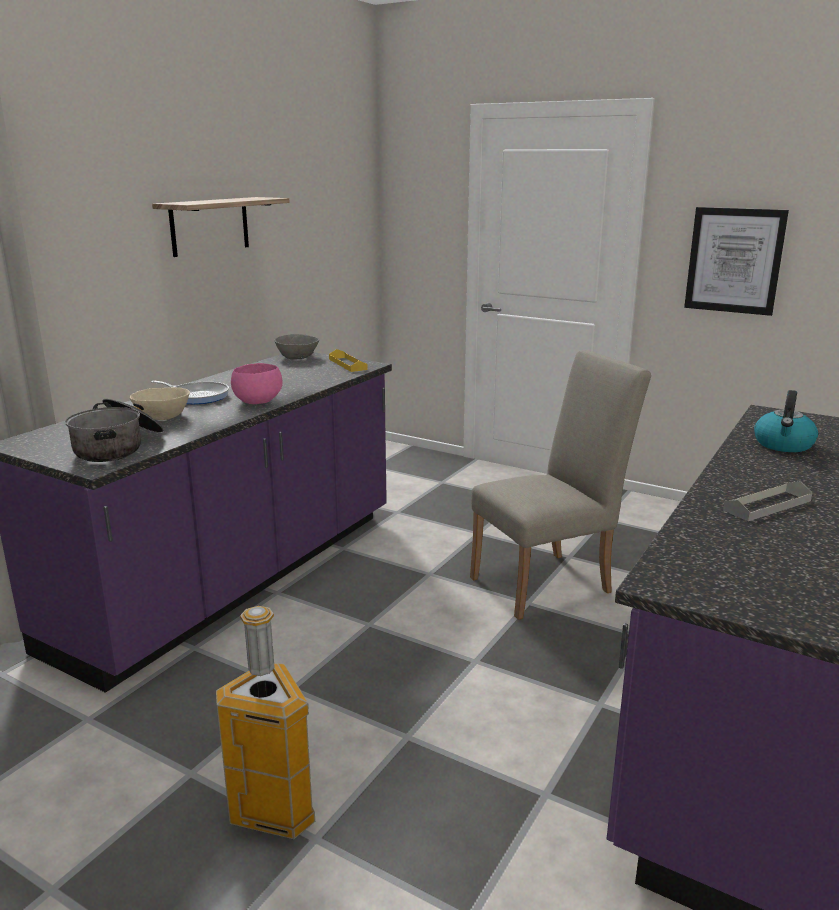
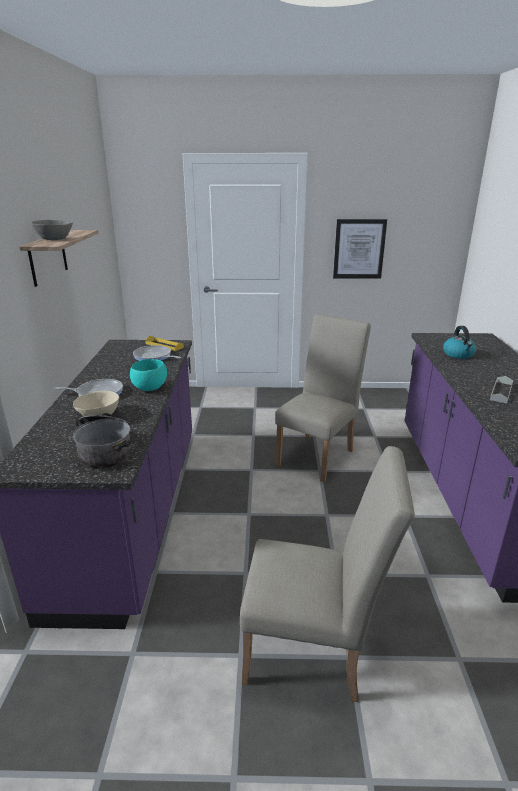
camera: 30 degrees left, 5 degrees up
trash can [216,606,315,839] -> beige chair [240,446,415,702]
pink bowl [231,363,283,404] -> turquoise bowl [130,359,167,391]
grey bowl [274,334,319,359] -> grey bowl moved to [31,220,73,240]
none -> frying pan [133,345,181,361]

